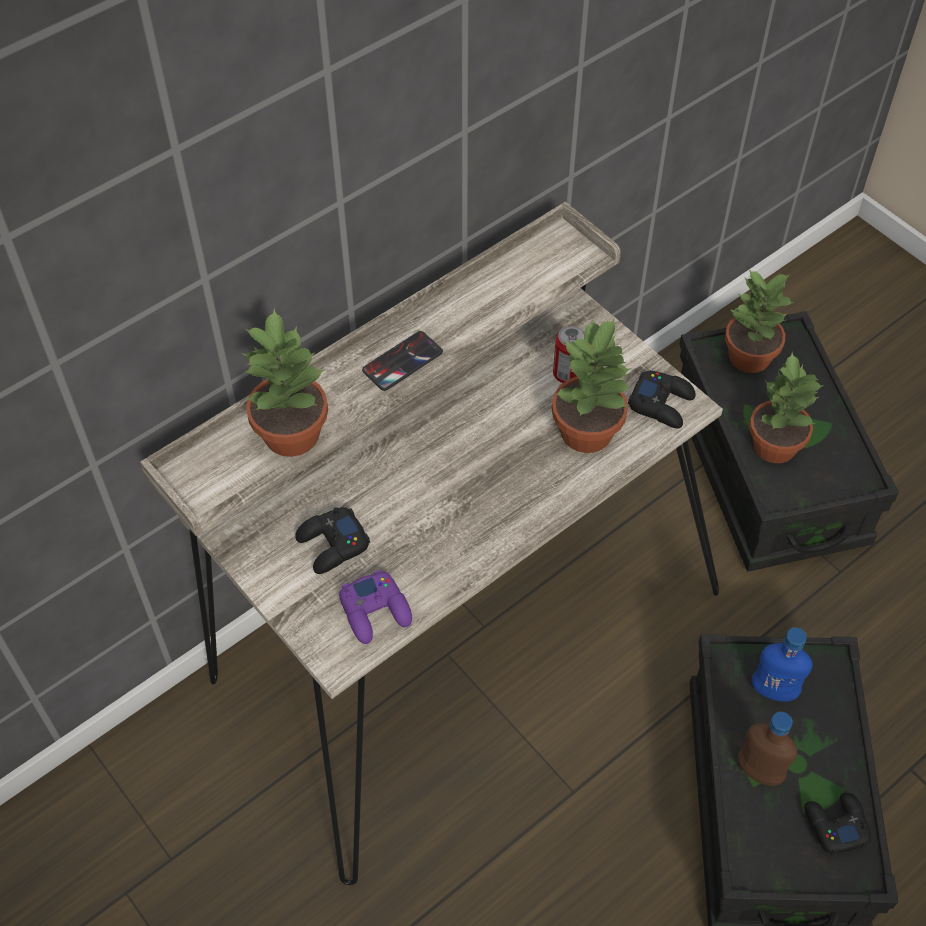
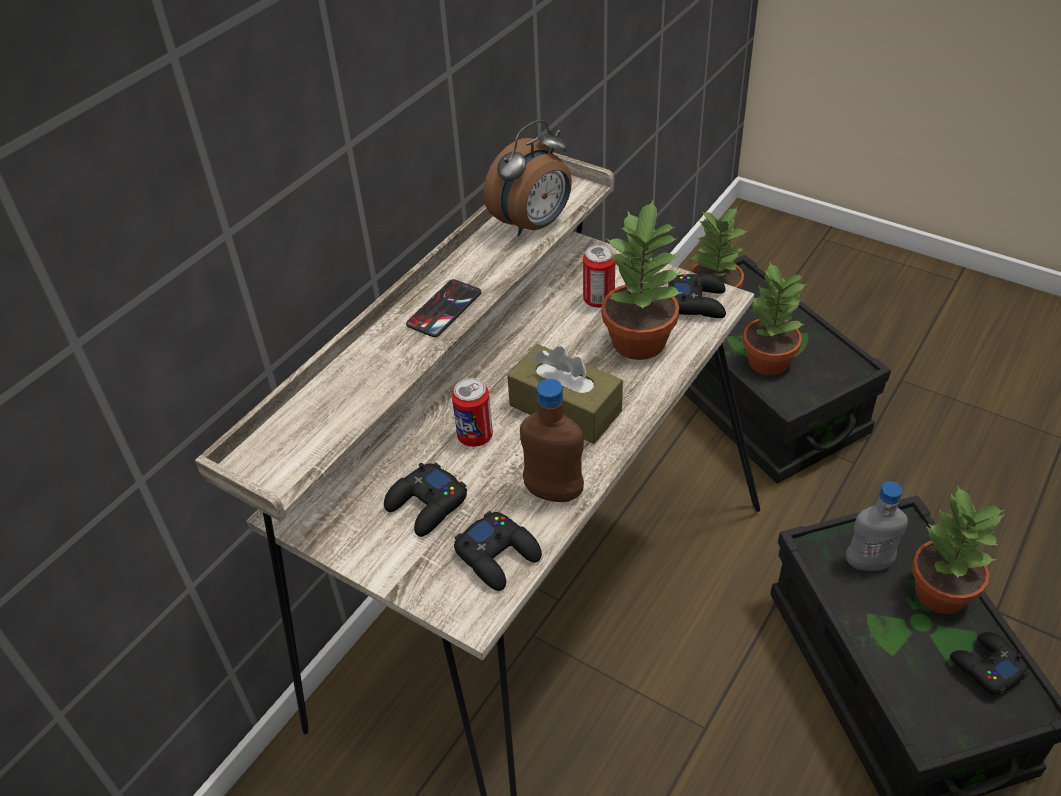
camera: 15 degrees left, 10 degrees down
potted plant [242,308,328,457] -> potted plant moved to [912,486,1004,614]
purple game controller [339,570,412,644] -> black game controller [454,511,542,591]
brown bottle [738,712,797,786] -> brown bottle moved to [520,379,584,502]
blue bottle [752,628,813,702] -> grey bottle [846,481,908,571]
none -> can [452,378,493,447]
none -> alarm clock [484,120,572,236]
none -> brown tissue box [507,344,623,444]

